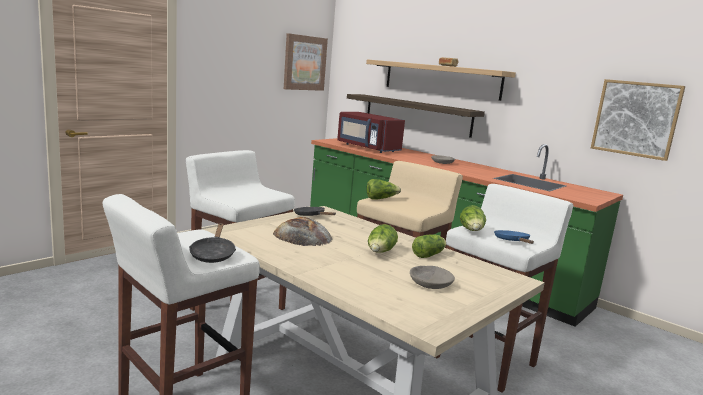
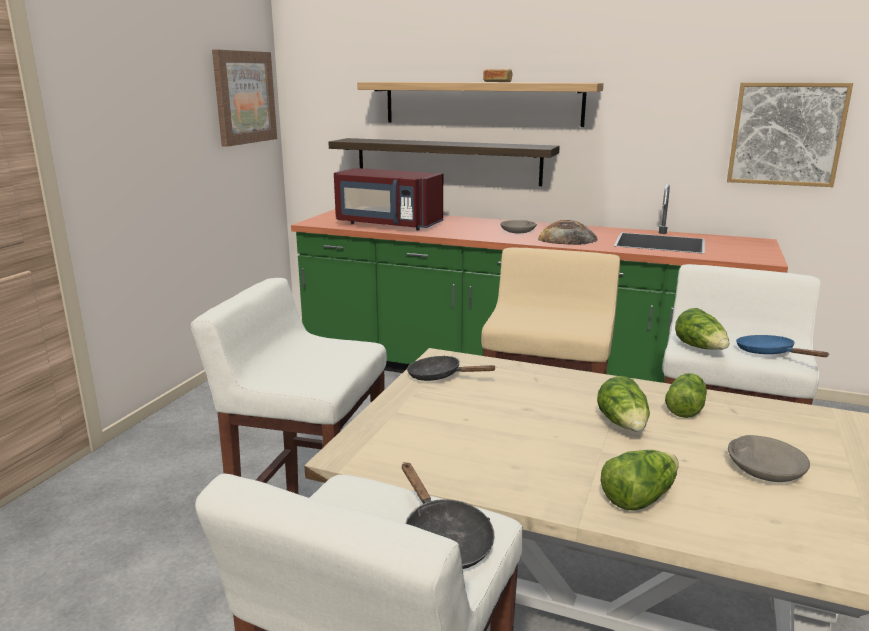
camera: 20 degrees left, 5 degrees up
bread [273,217,333,246] -> bread moved to [538,220,598,245]
lettuce [366,179,401,200] -> lettuce moved to [601,450,679,511]

